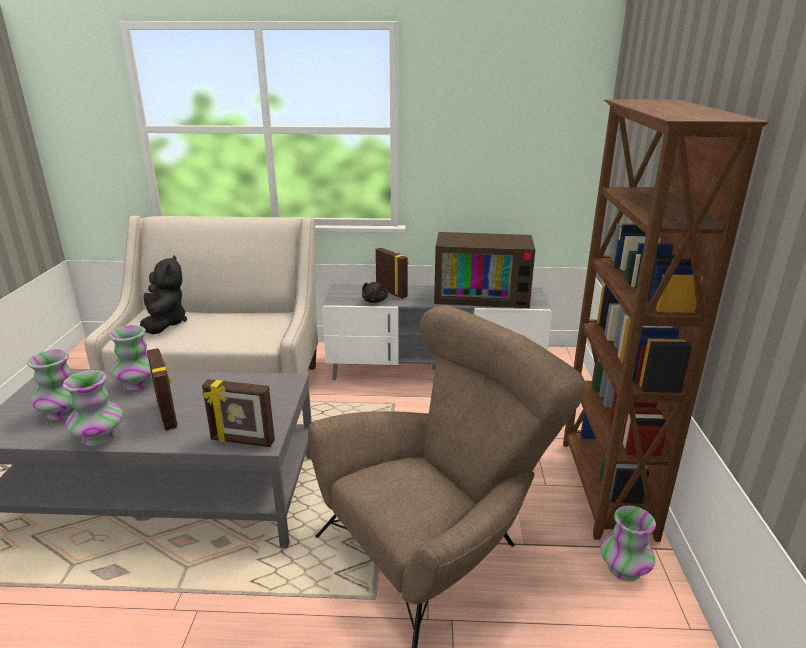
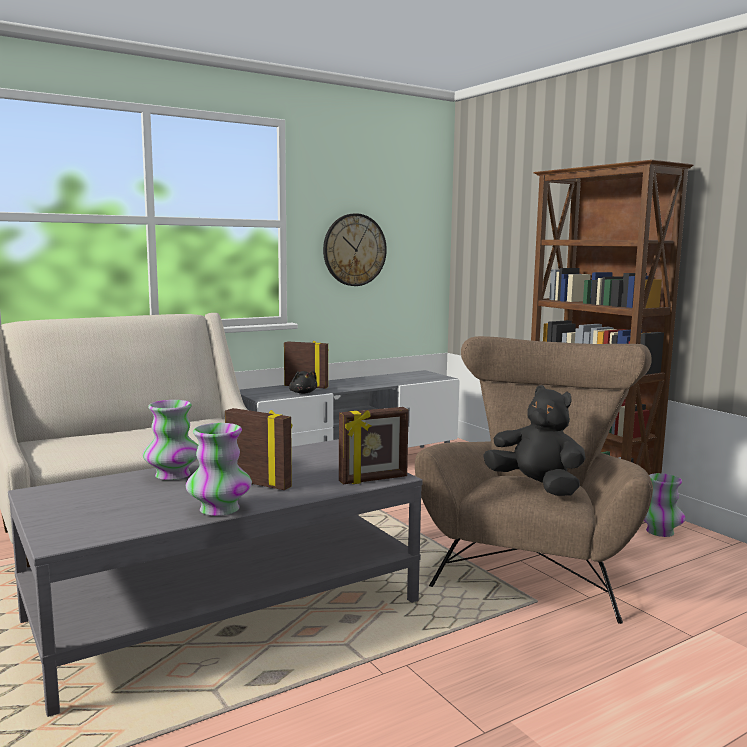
camera: 35 degrees left, 15 degrees down
vase [27,349,74,420] -> none
black plush toy [140,255,187,334] -> black plush toy moved to [483,385,585,496]
television [434,232,535,308] -> none
none -> wall clock [323,213,387,286]

